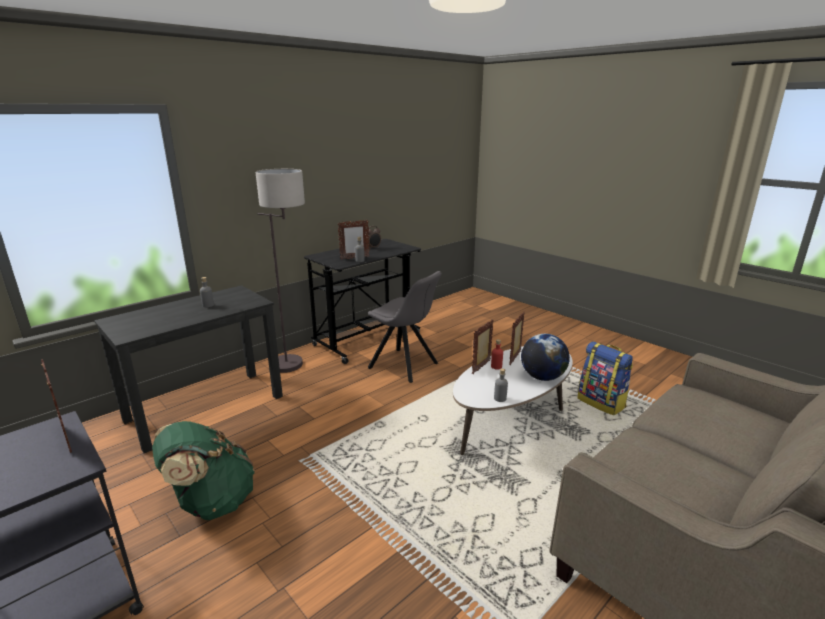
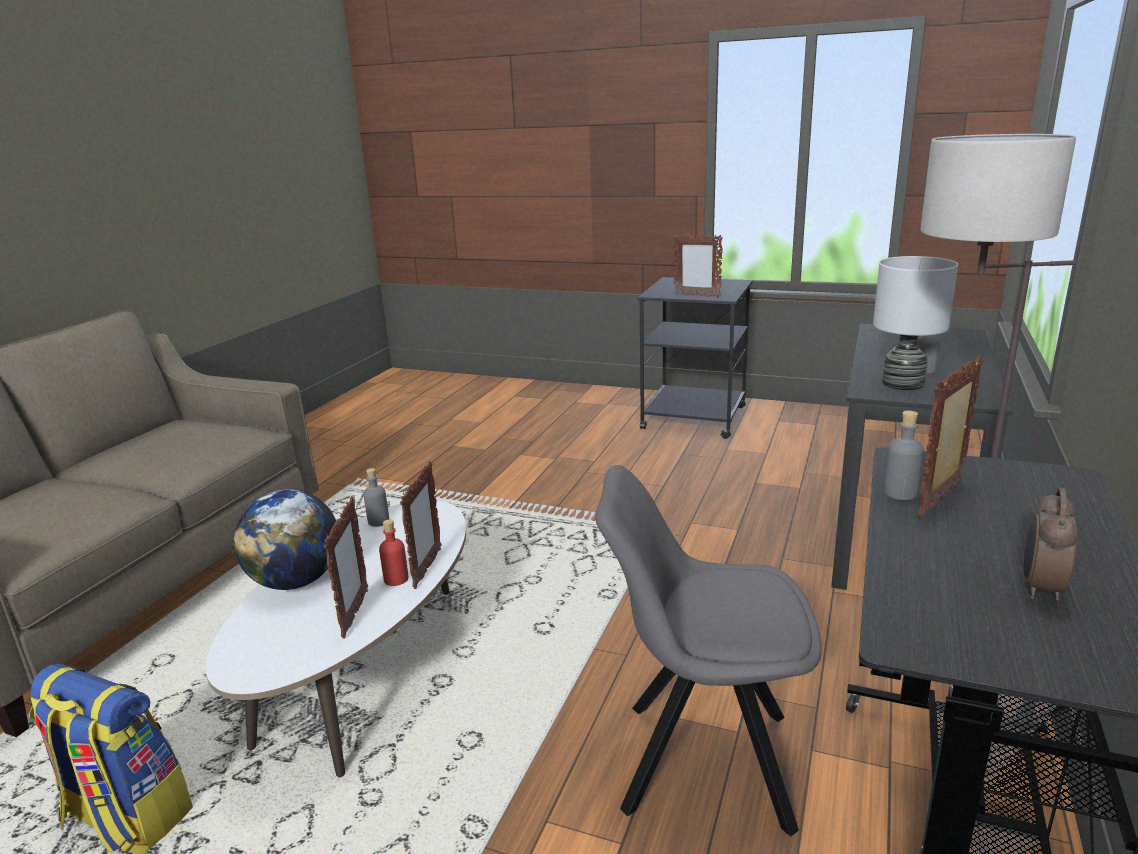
camera: 155 degrees right, 0 degrees up
green backpack [152,421,255,520] -> none
none -> grey table lamp [873,256,958,390]

